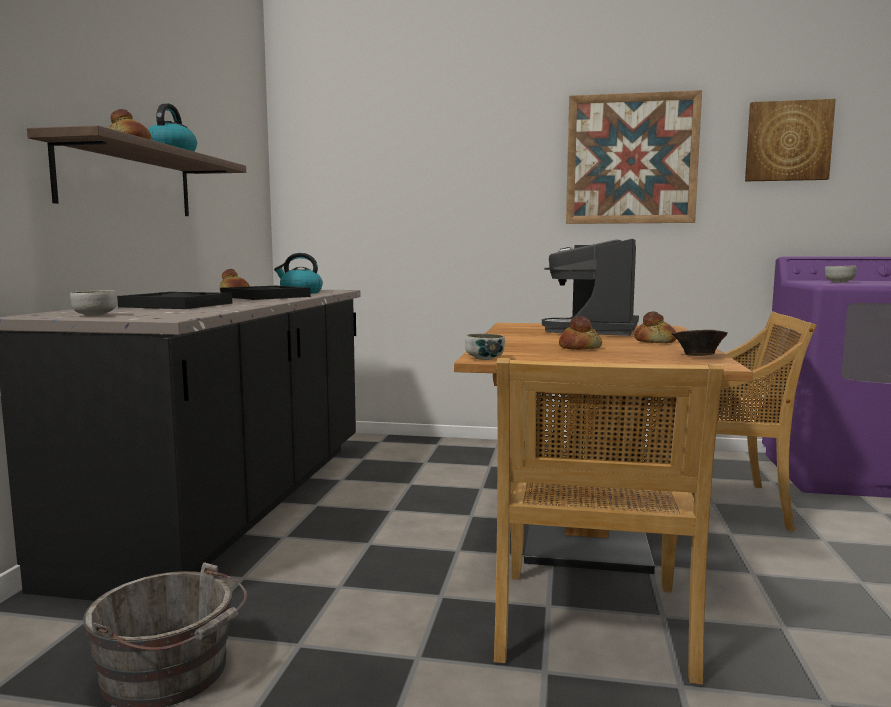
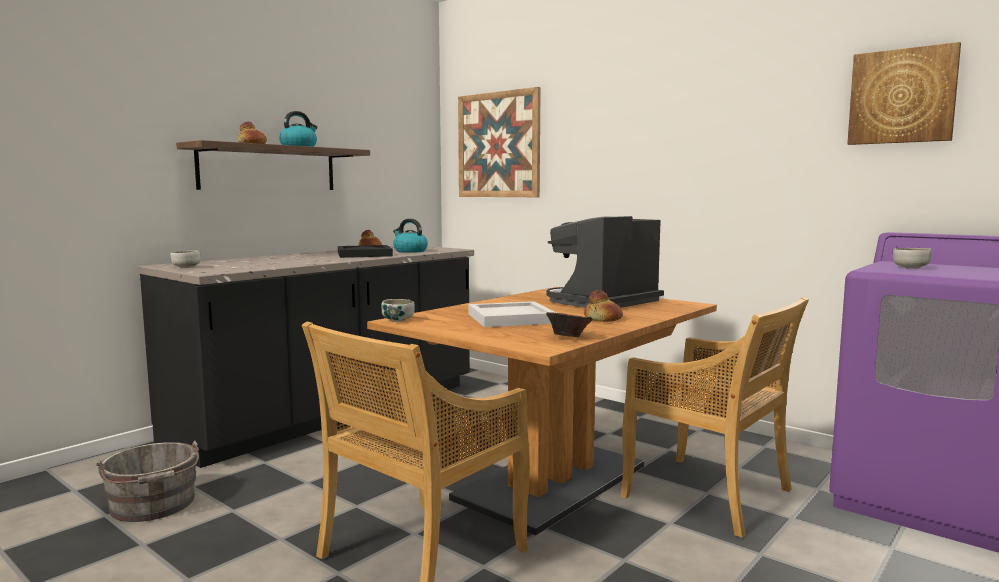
camera: 30 degrees right, 0 degrees up
black tray [117,292,232,309] -> none
bread [559,316,602,350] -> white tray [468,301,556,327]
picture [566,90,702,224] -> picture moved to [458,87,541,197]

